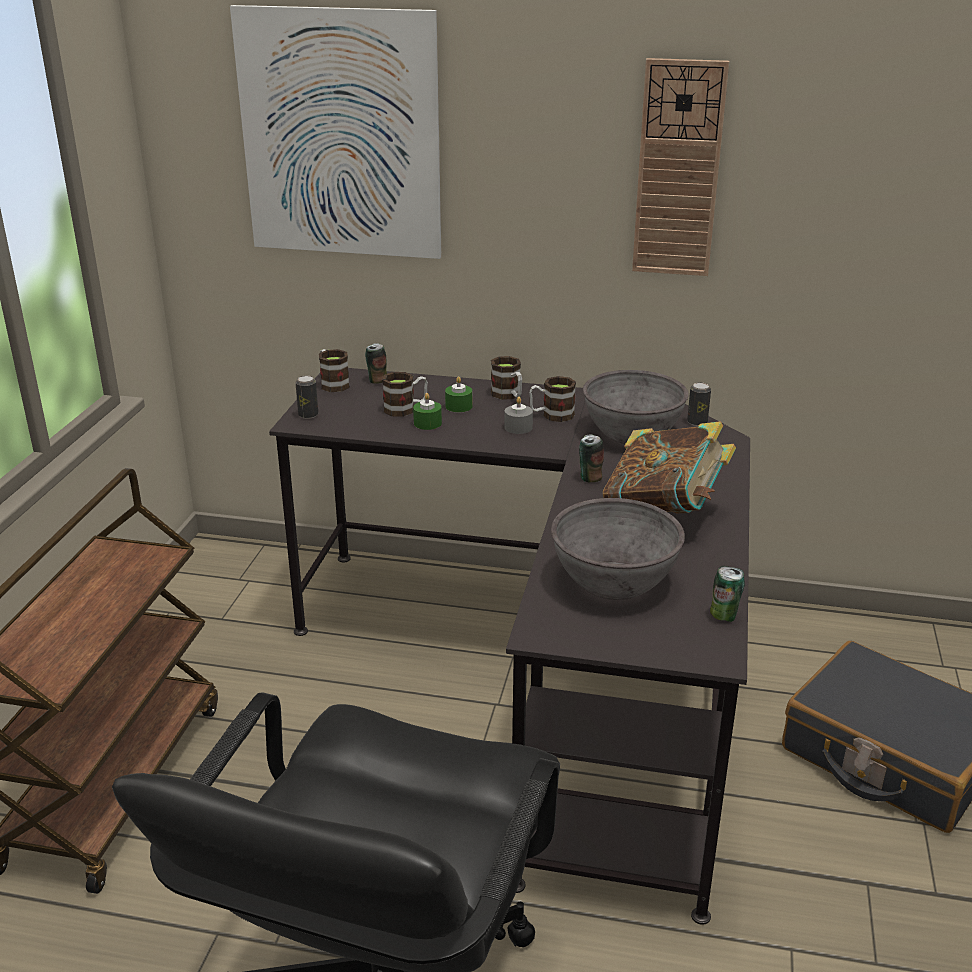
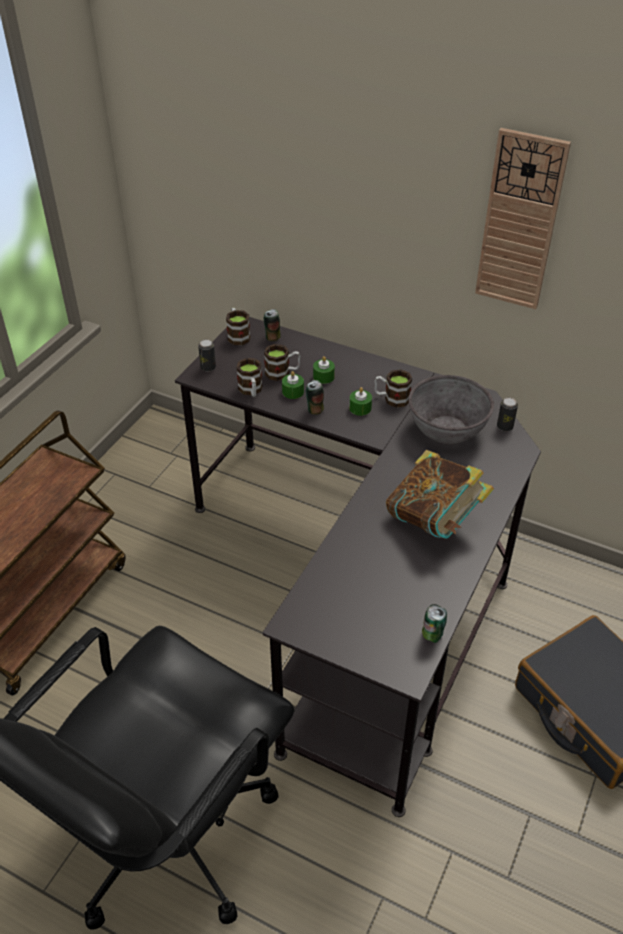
camera: 15 degrees right, 15 degrees up
picture [230,5,441,259] -> none
mug [491,356,522,400] -> mug moved to [236,358,263,397]
grey candle [504,397,533,434] -> green candle [349,387,372,416]
grey bowl [551,498,685,600] -> none
can [579,434,604,482] -> can moved to [306,380,324,415]

